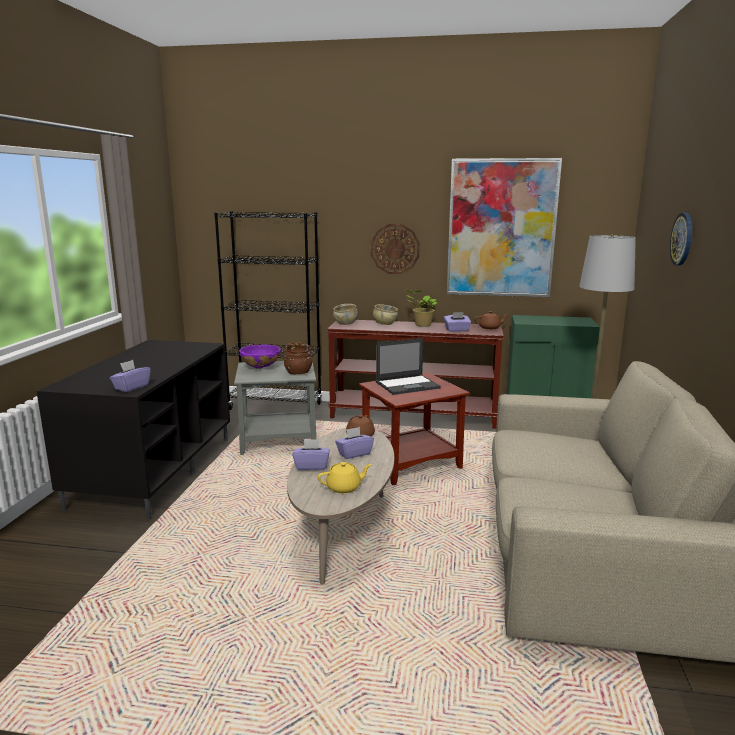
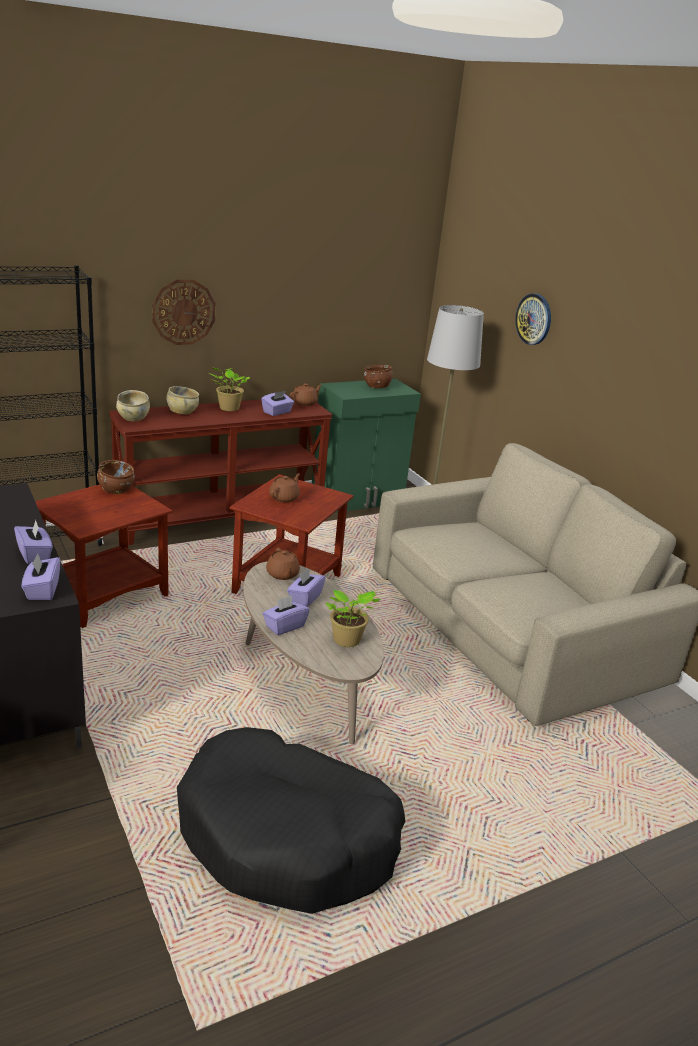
camera: 40 degrees left, 10 degrees up
grey side table [234,361,316,455] -> brown side table [35,484,172,628]
purple bowl [239,344,281,369] -> none
brown bowl [284,353,312,374] -> brown bowl moved to [364,365,393,388]
yellow teapot [318,462,372,493] -> potted plant [325,590,380,647]
laptop [376,338,441,395] -> brown teapot [269,473,300,503]
picture [447,158,562,297] -> none
none -> purple tissue box [14,520,53,564]
none -> black dog bed [177,727,405,914]

